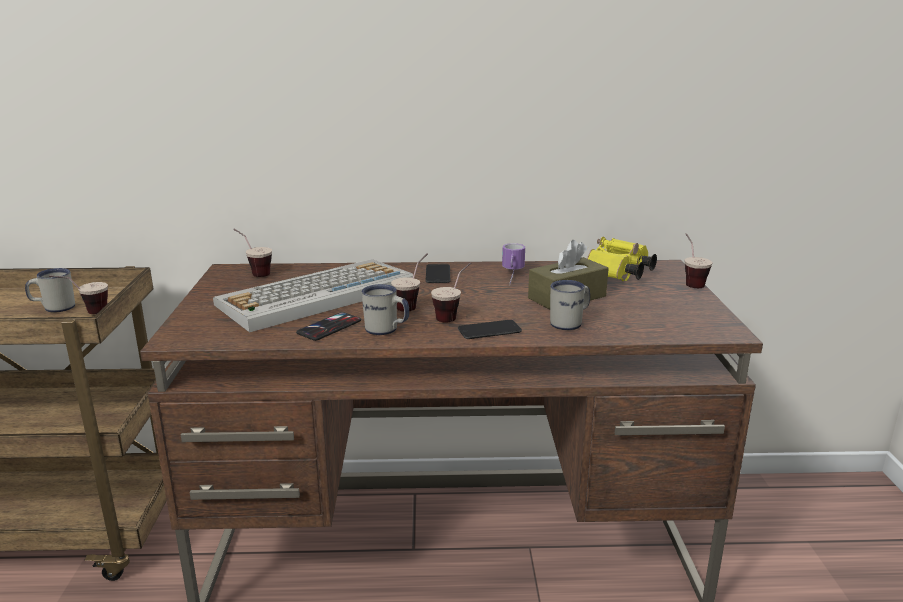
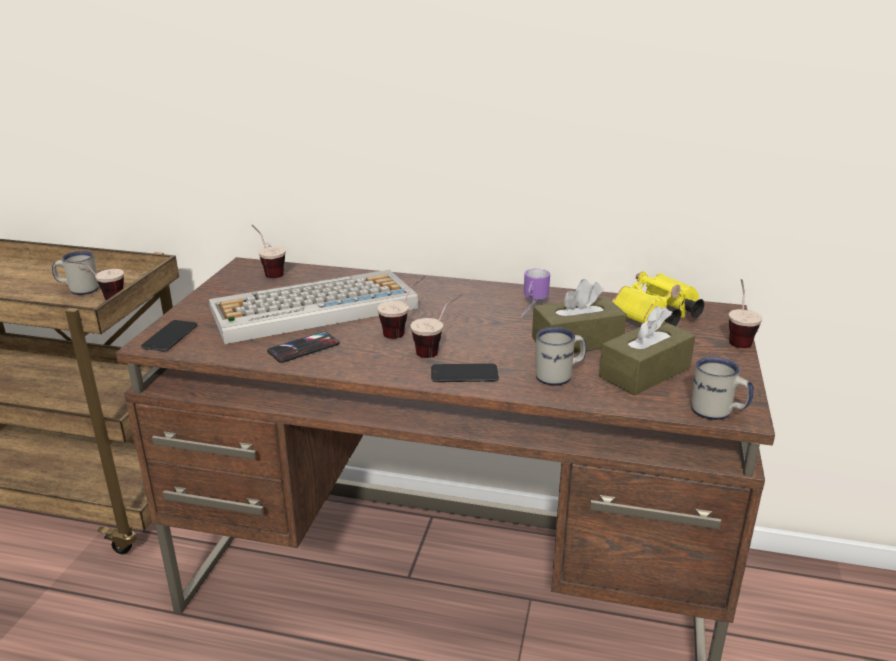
camera: 15 degrees right, 5 degrees up
white mug [362,284,409,335] -> white mug moved to [692,357,754,420]
phone [425,264,450,283] -> phone moved to [141,320,197,351]
none -> brown tissue box [599,306,695,395]

